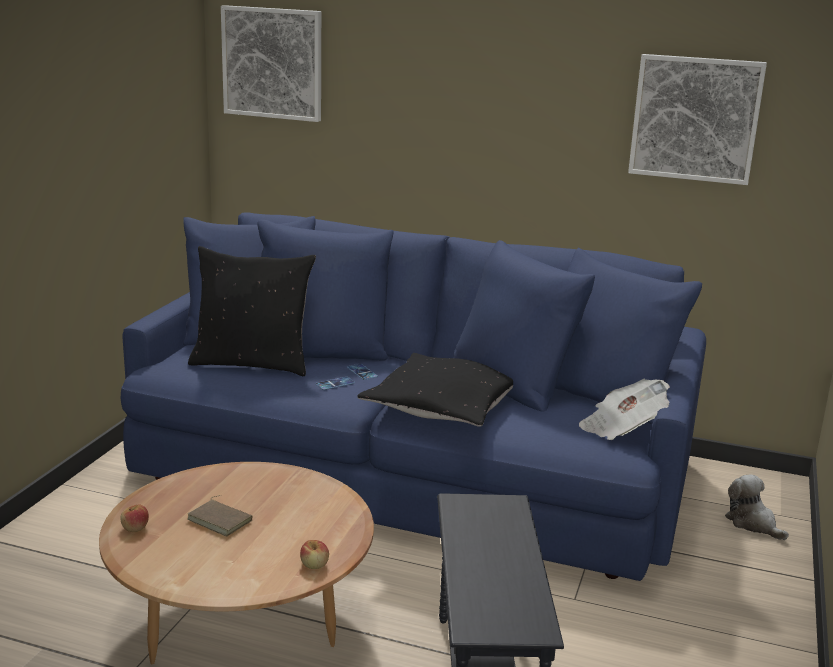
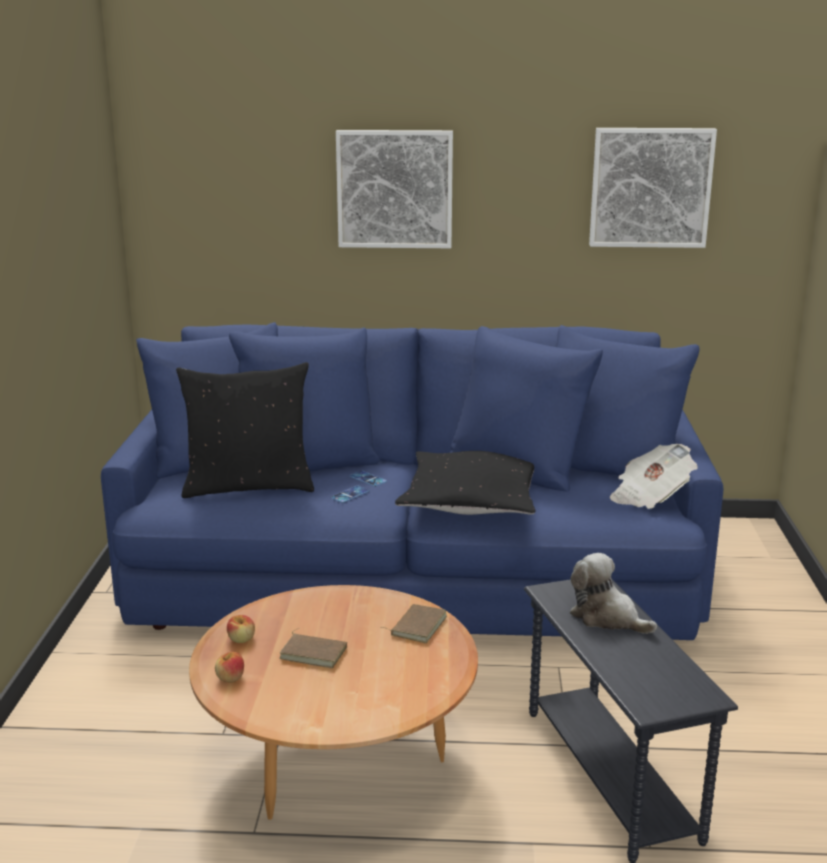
camera: 15 degrees left, 0 degrees up
picture [221,5,321,122] -> picture moved to [336,130,453,248]
apple [300,540,329,569] -> apple moved to [227,615,255,643]
plush toy [725,475,789,540] -> plush toy moved to [570,553,657,634]
none -> brown book [380,604,447,643]

